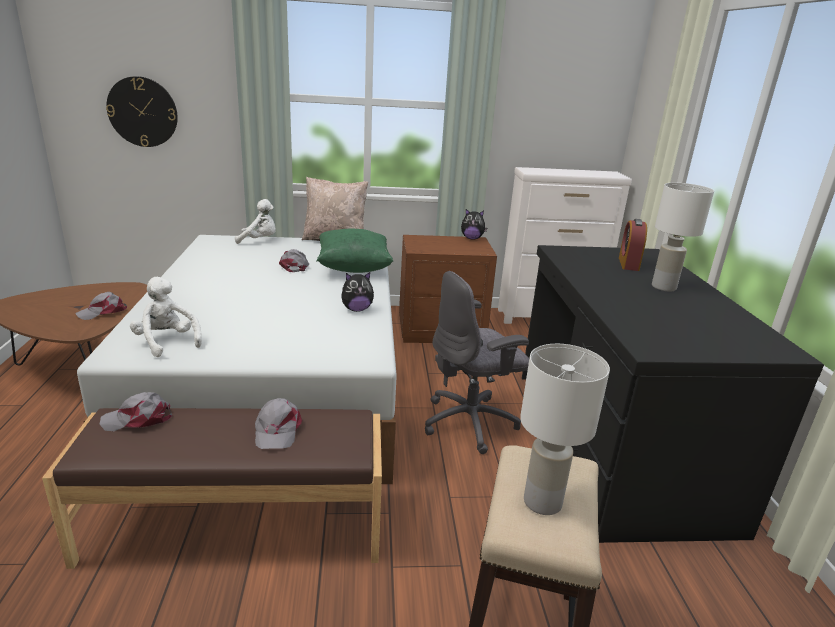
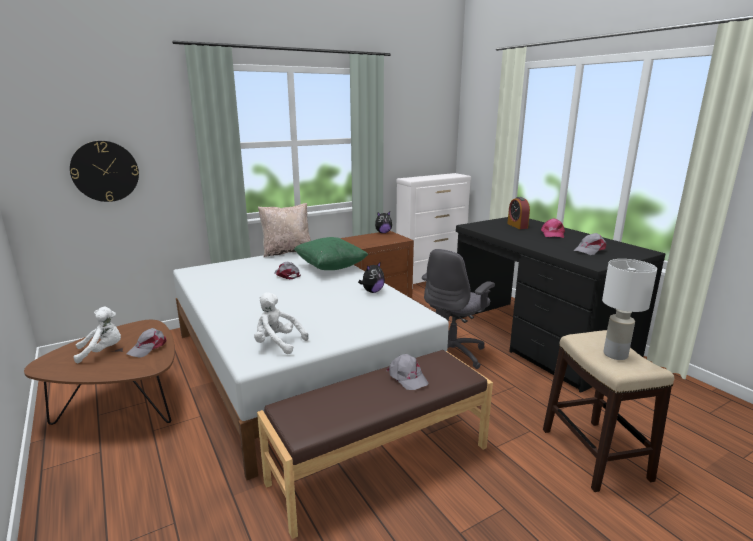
camera: 25 degrees left, 5 degrees down
grey cap [99,392,172,431] -> grey cap moved to [574,233,606,255]
white plush toy [235,199,276,244] -> white plush toy moved to [74,307,121,363]
white table lamp [652,183,714,291] -> pink cap [541,218,565,238]

